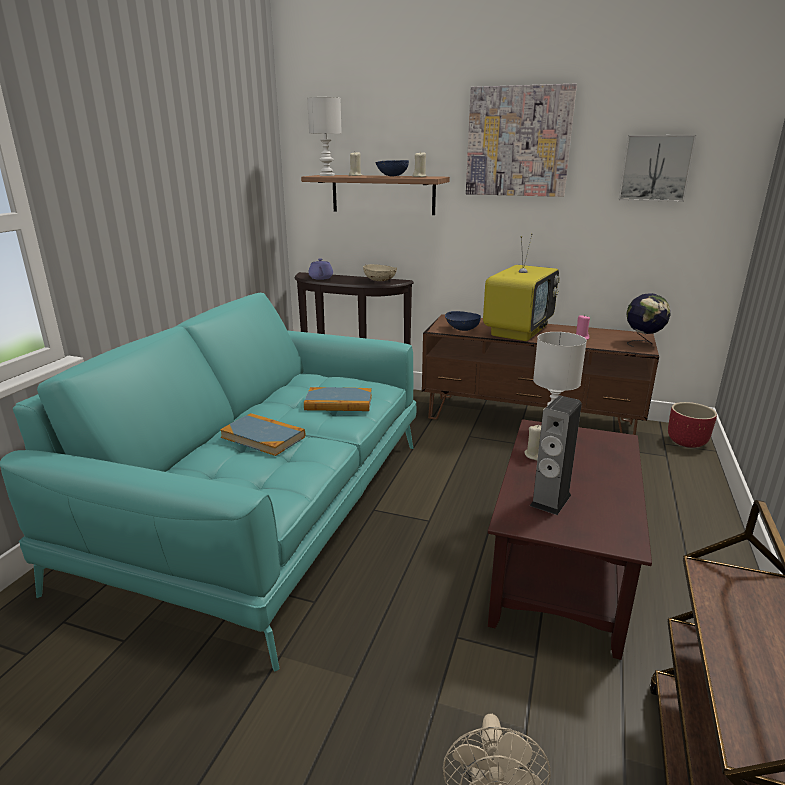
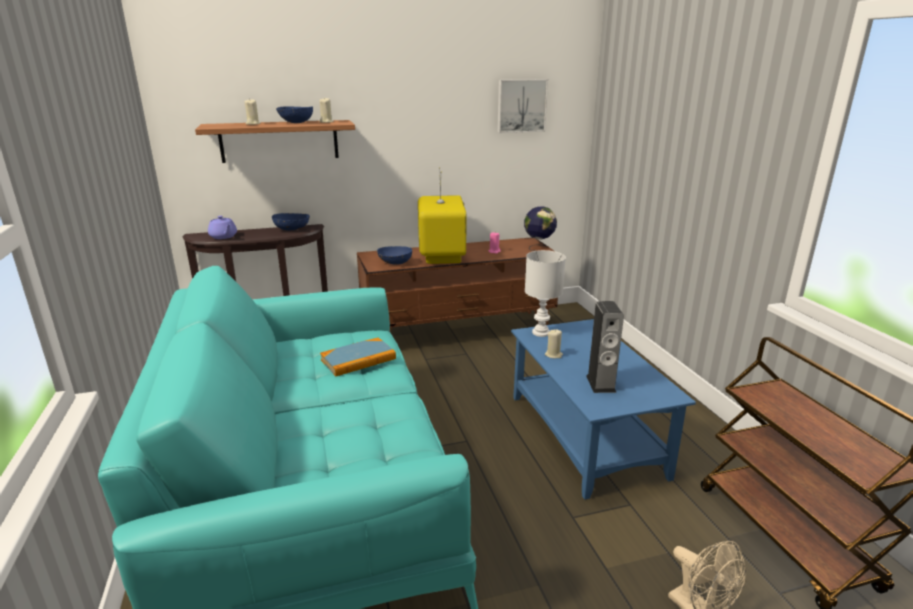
camera: 35 degrees left, 0 degrees up
book [220,413,305,456] -> none
white table lamp [307,97,342,176] -> none
beige bowl [363,264,397,281] -> blue bowl [272,213,310,231]
picture [466,83,577,197] -> none
brown coffee table [488,419,652,660] -> blue coffee table [511,319,696,500]
red planter [668,402,717,448] -> none

